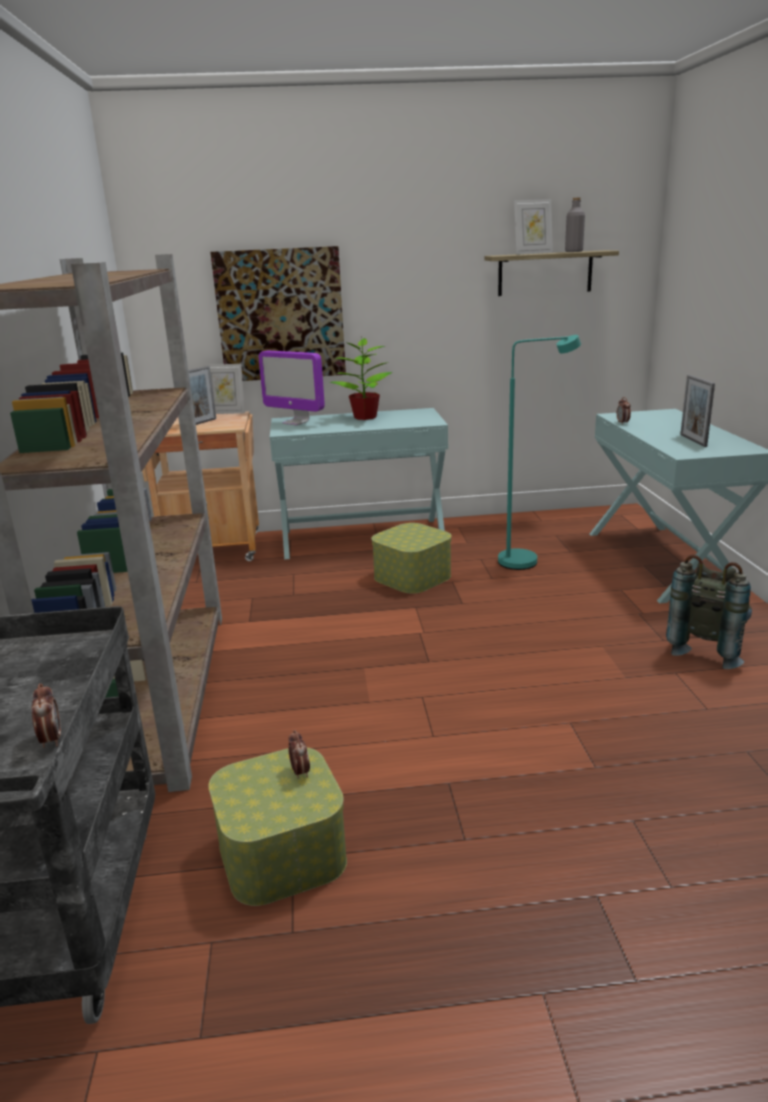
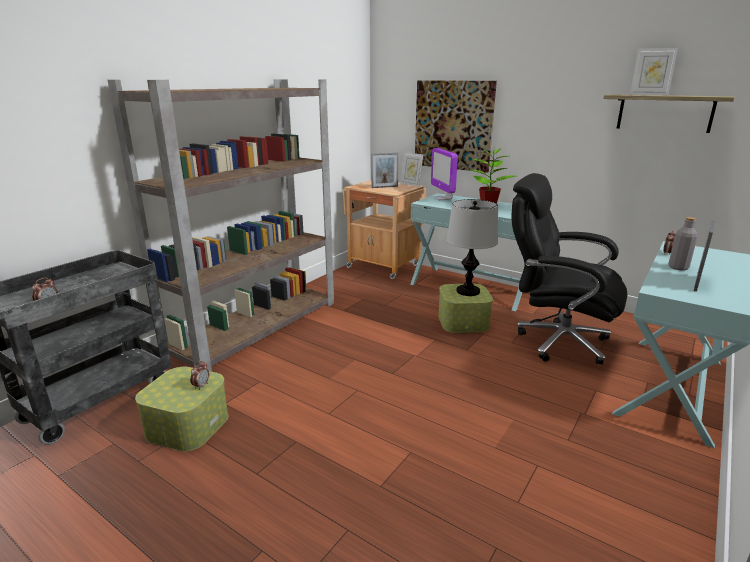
camera: 40 degrees right, 0 degrees up
turquoise floor lamp [498,335,581,570] -> black office chair [512,173,627,364]
grey bottle [565,197,585,252] -> grey bottle moved to [668,217,698,271]
grey backpack [666,555,752,669] -> none
none -> table lamp [447,199,498,296]

